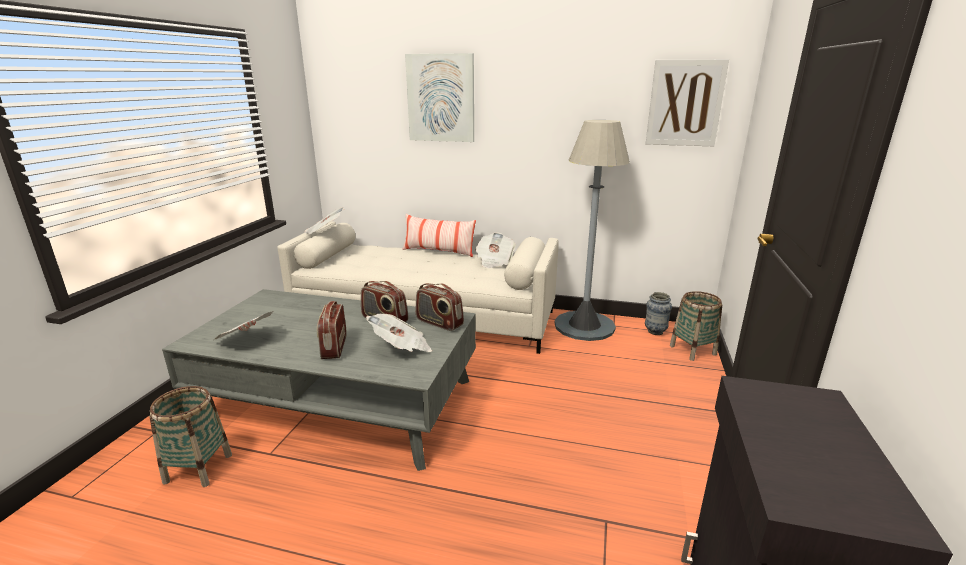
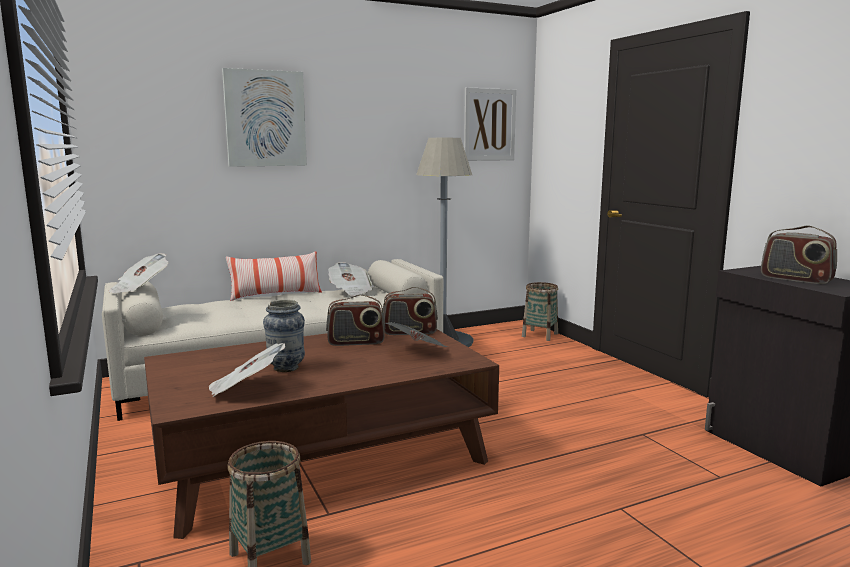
camera: 40 degrees left, 10 degrees down
grey coffee table [162,289,476,471] -> brown coffee table [144,329,499,539]
radio [317,301,347,359] -> radio moved to [761,225,837,284]
vase [645,292,672,335] -> vase moved to [263,300,305,372]

